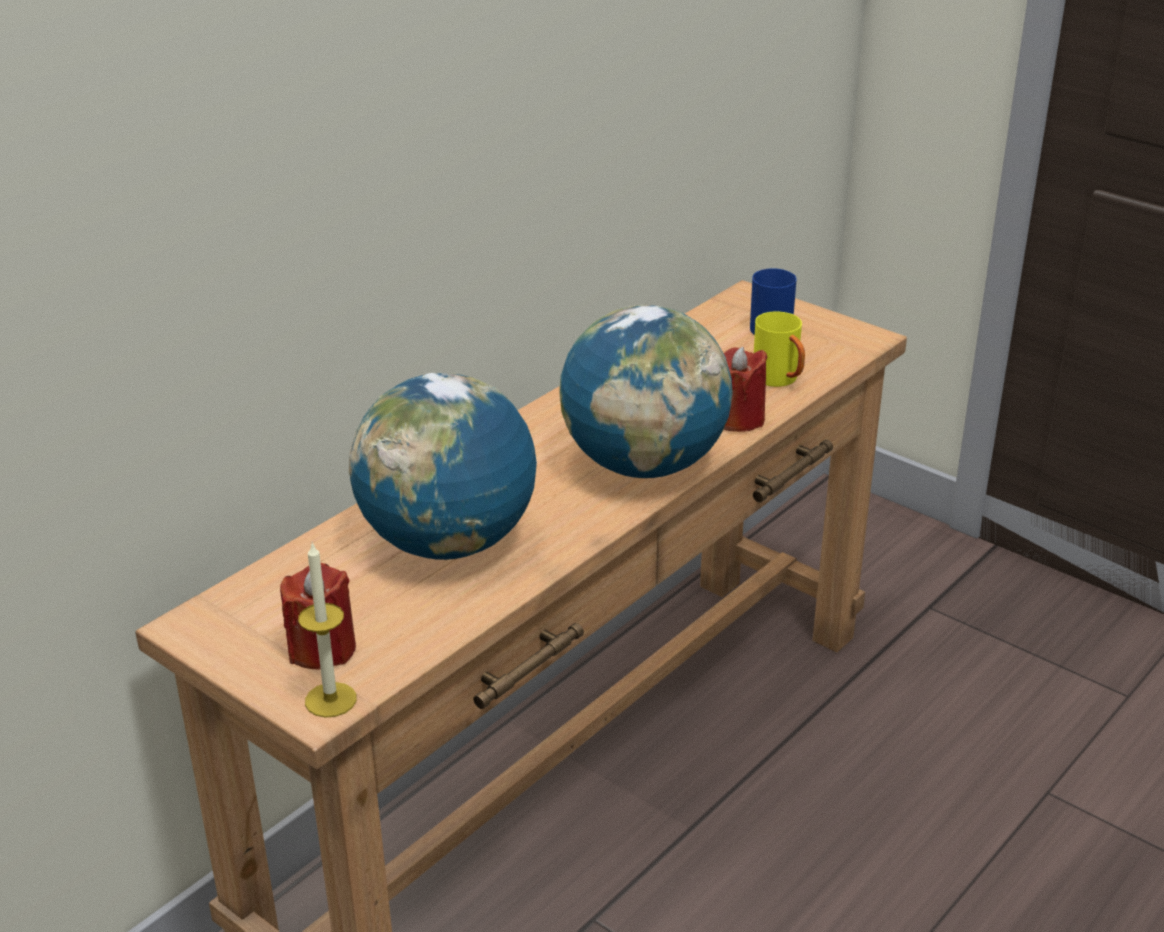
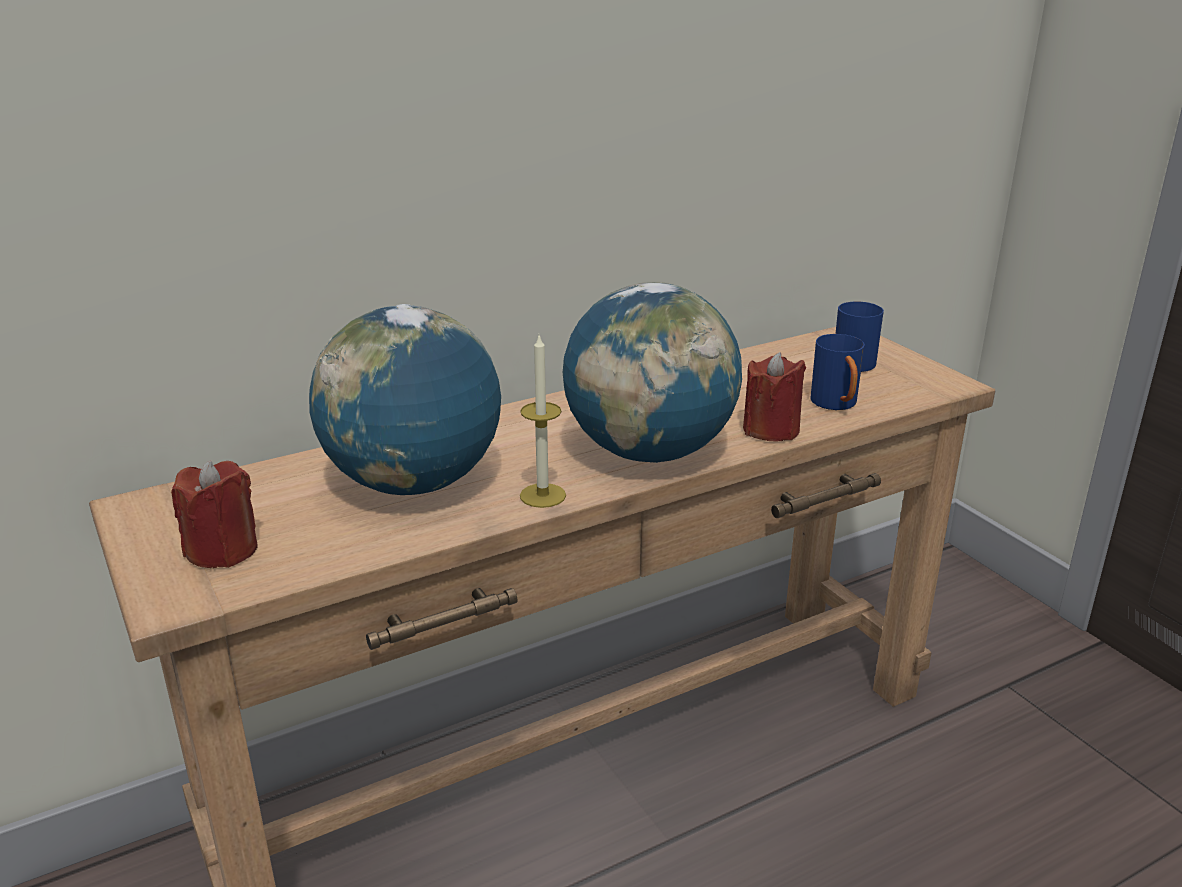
camera: 20 degrees right, 5 degrees down
candle [298,542,357,718] -> candle moved to [520,336,566,508]
yellow mug [754,311,805,387] -> blue mug [810,334,865,410]

